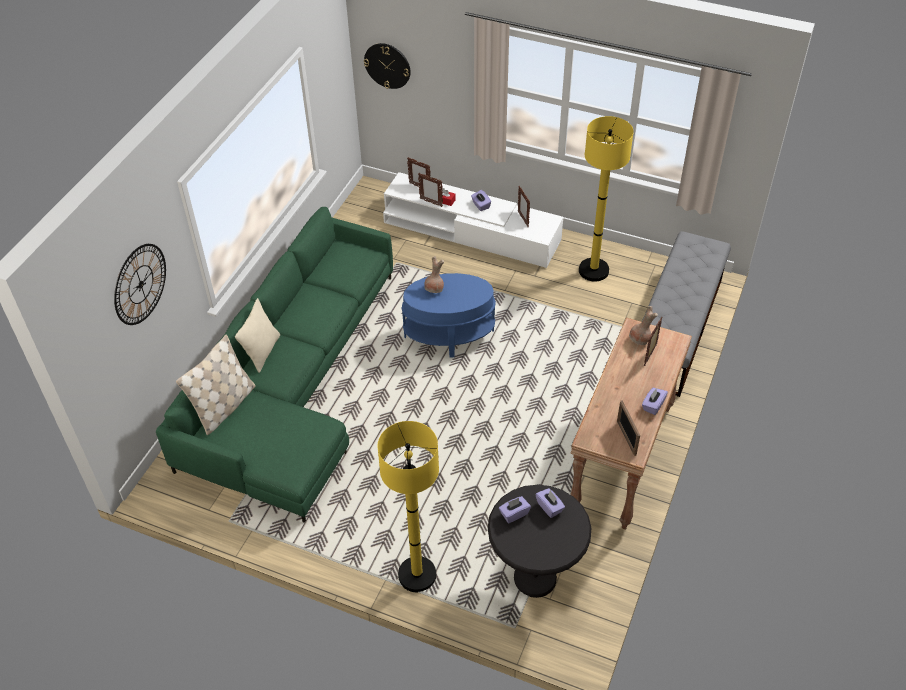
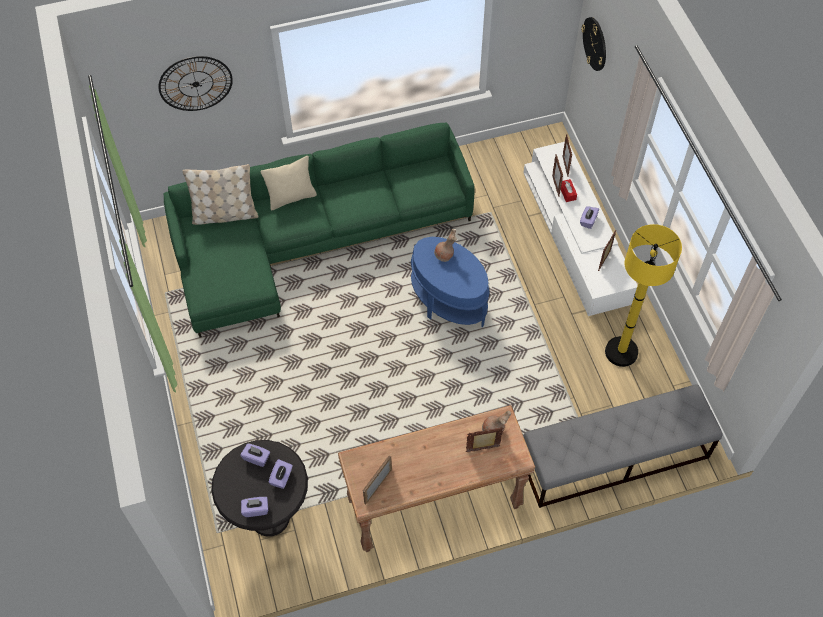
camera: 50 degrees right, 10 degrees up
yellow floor lamp [377,421,439,592] -> none
purple tissue box [642,388,668,415] -> purple tissue box moved to [241,497,268,517]

